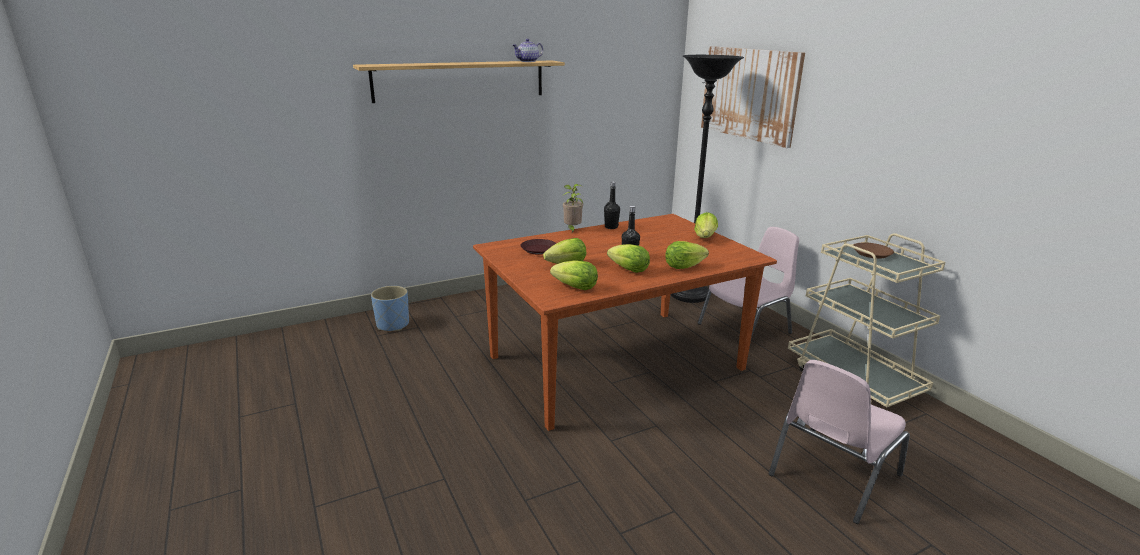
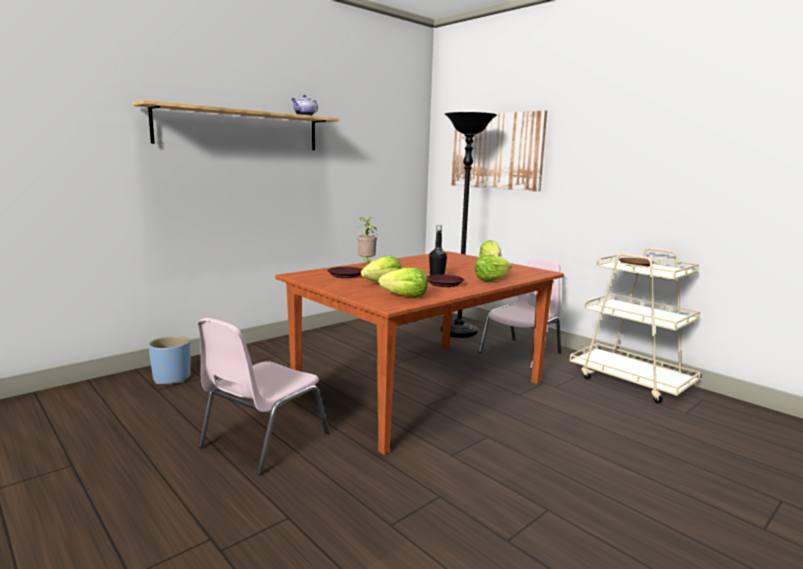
camera: 15 degrees left, 10 degrees down
black bottle [604,181,620,229] -> none
lettuce [607,244,650,273] -> brown plate [427,275,464,287]
pink chair [769,360,910,524] -> pink chair moved to [198,318,329,475]

